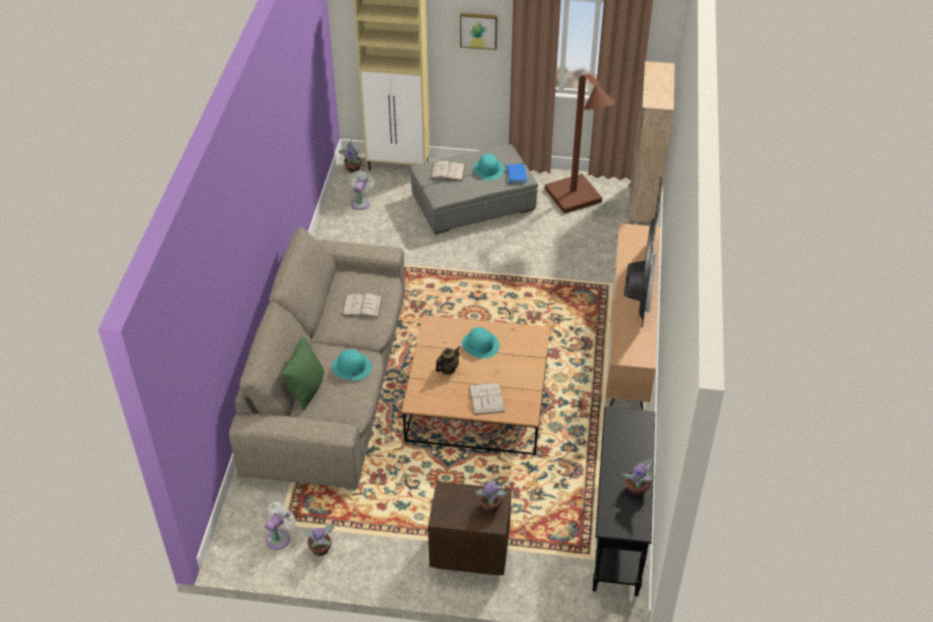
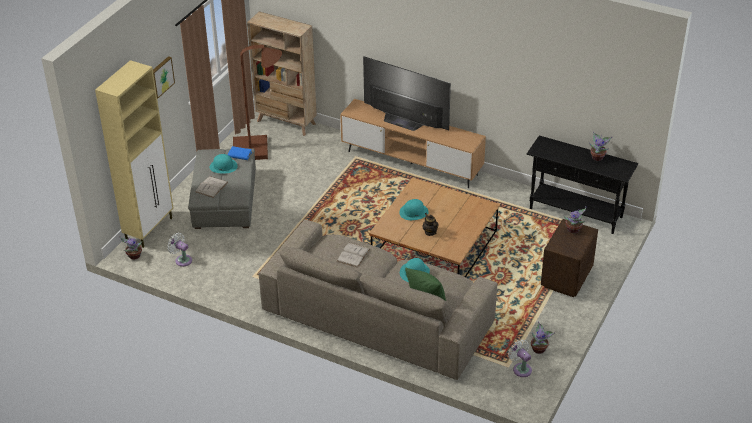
camera: 70 degrees left, 5 degrees down
white book [469,382,505,415] -> none

